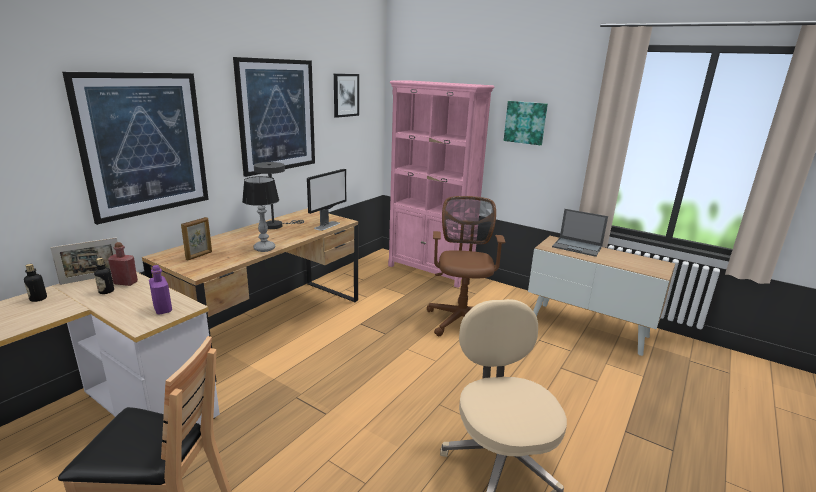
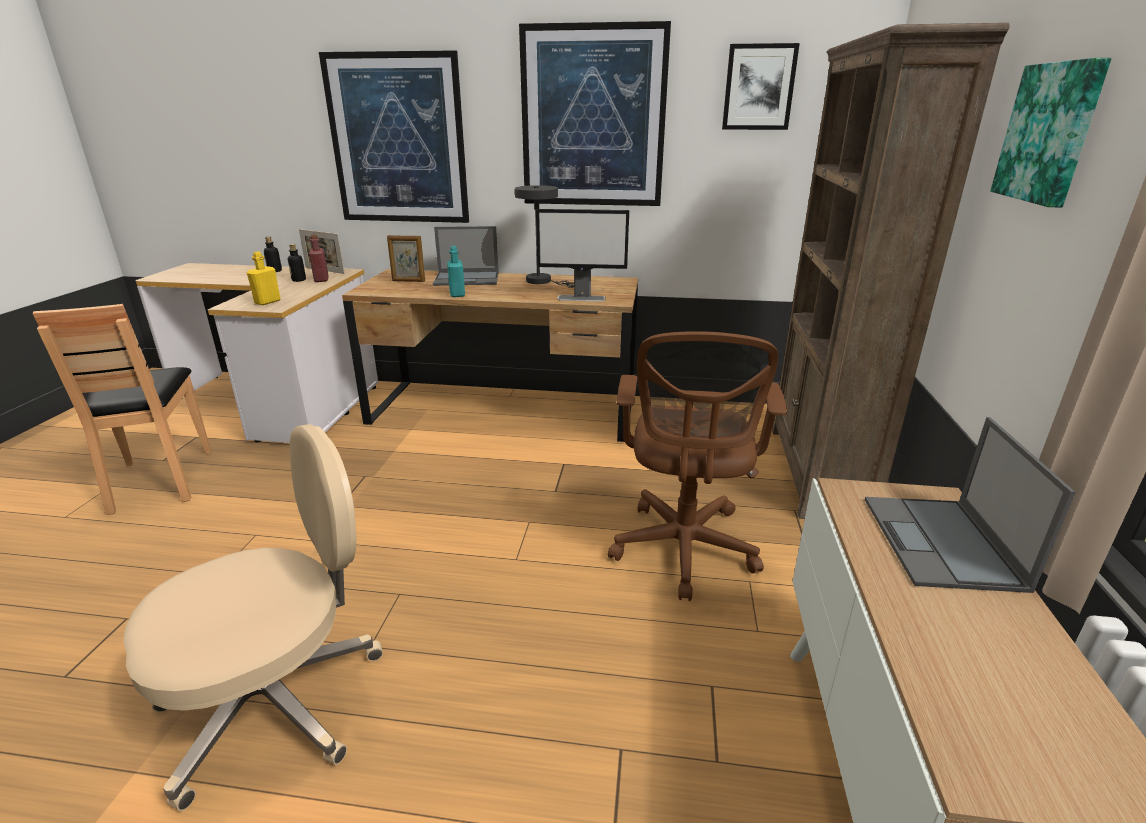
camera: 65 degrees right, 5 degrees up
purple bottle [149,265,172,315] -> yellow bottle [247,252,281,305]
table lamp [242,176,279,252] -> turquoise bottle [447,246,465,297]
pink bookcase [388,81,494,288] -> brown bookcase [772,23,1010,519]
brown office chair [427,196,505,337] -> brown office chair turned 120 degrees clockwise [608,331,787,601]
none -> laptop [433,226,498,286]

